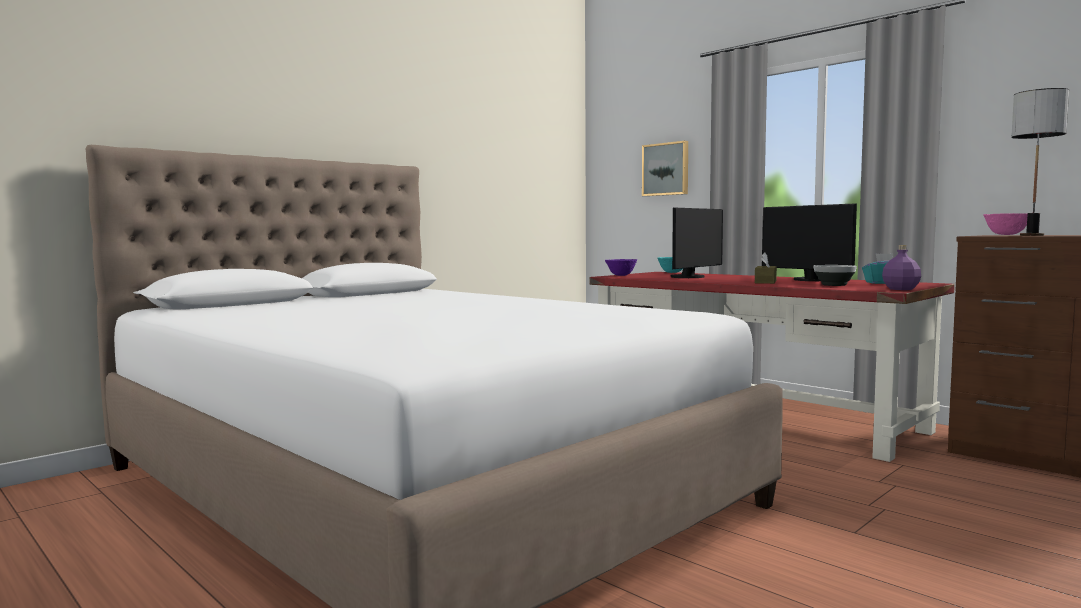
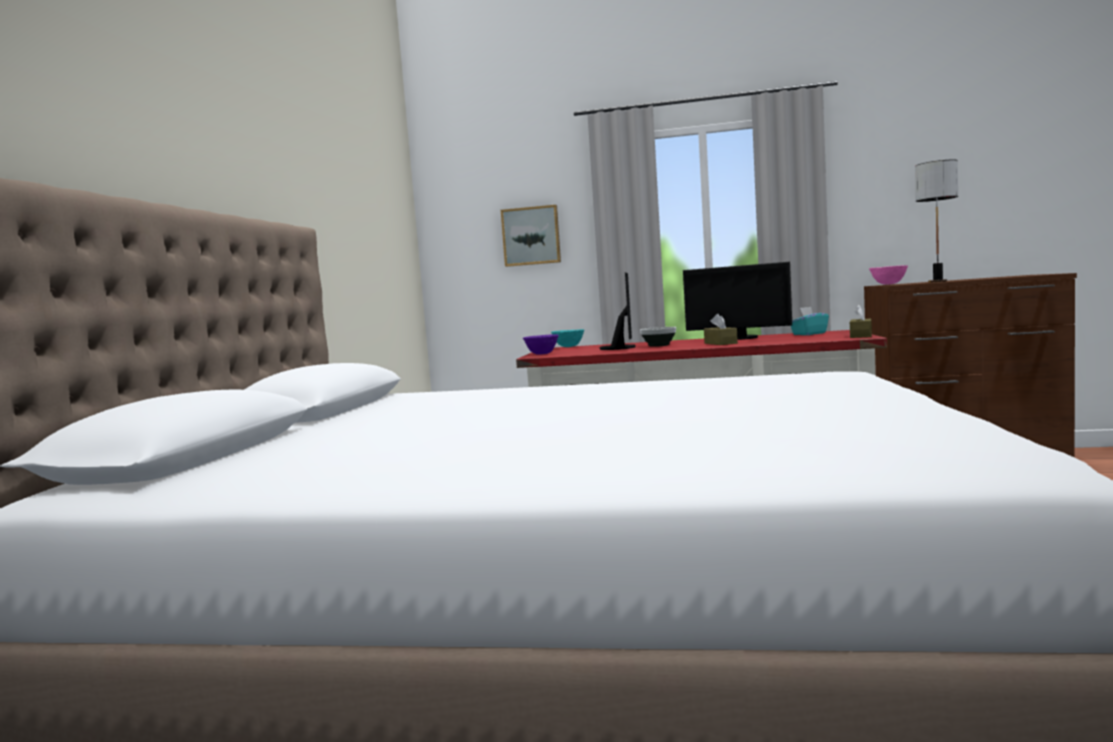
camera: 35 degrees left, 0 degrees up
bowl [814,265,857,286] -> bowl moved to [640,327,676,347]
purple bottle [882,245,921,290] -> brown tissue box [850,305,872,338]

